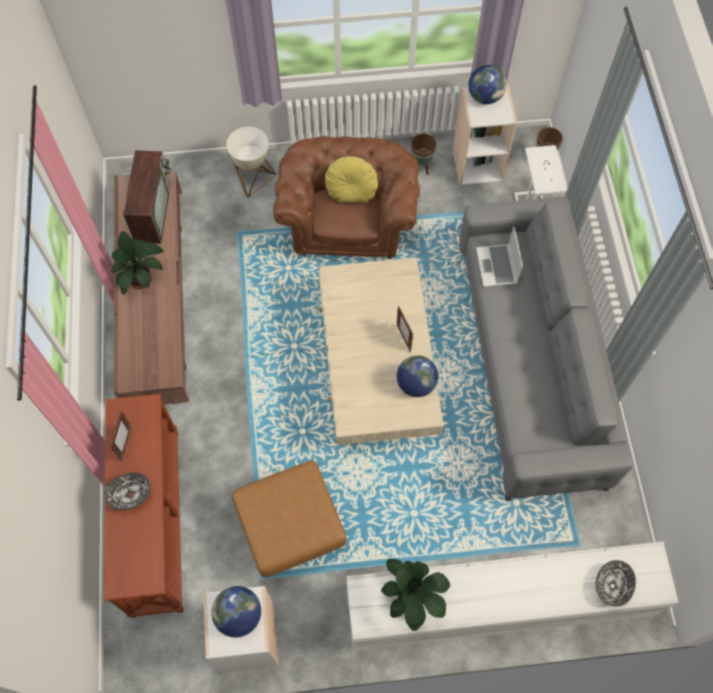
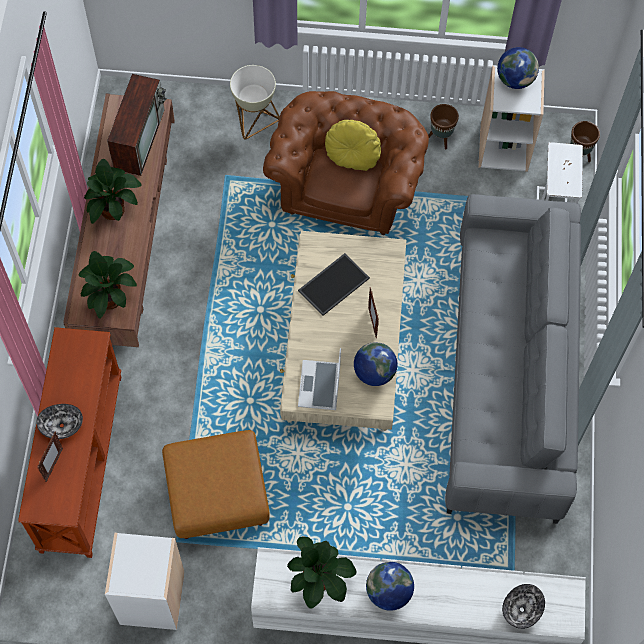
camera: 10 degrees right, 0 degrees up
picture frame [110,410,132,461] -> picture frame moved to [37,432,63,482]
globe [211,586,261,637] -> globe moved to [366,562,414,611]
laptop [476,226,523,287] -> laptop moved to [298,348,341,410]
none -> potted plant [78,251,137,319]
none -> tray [298,253,370,316]

